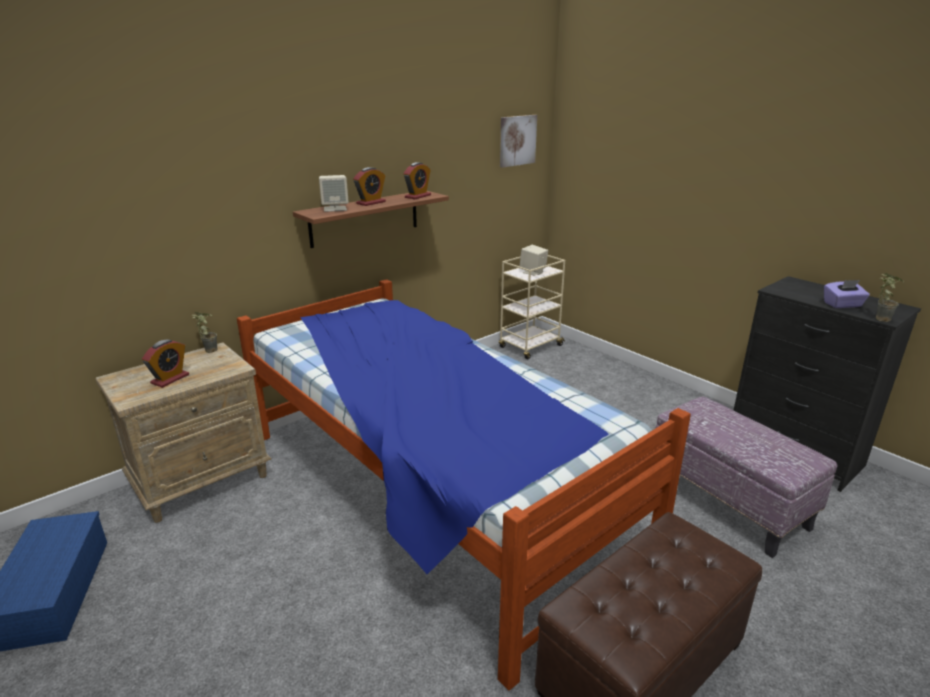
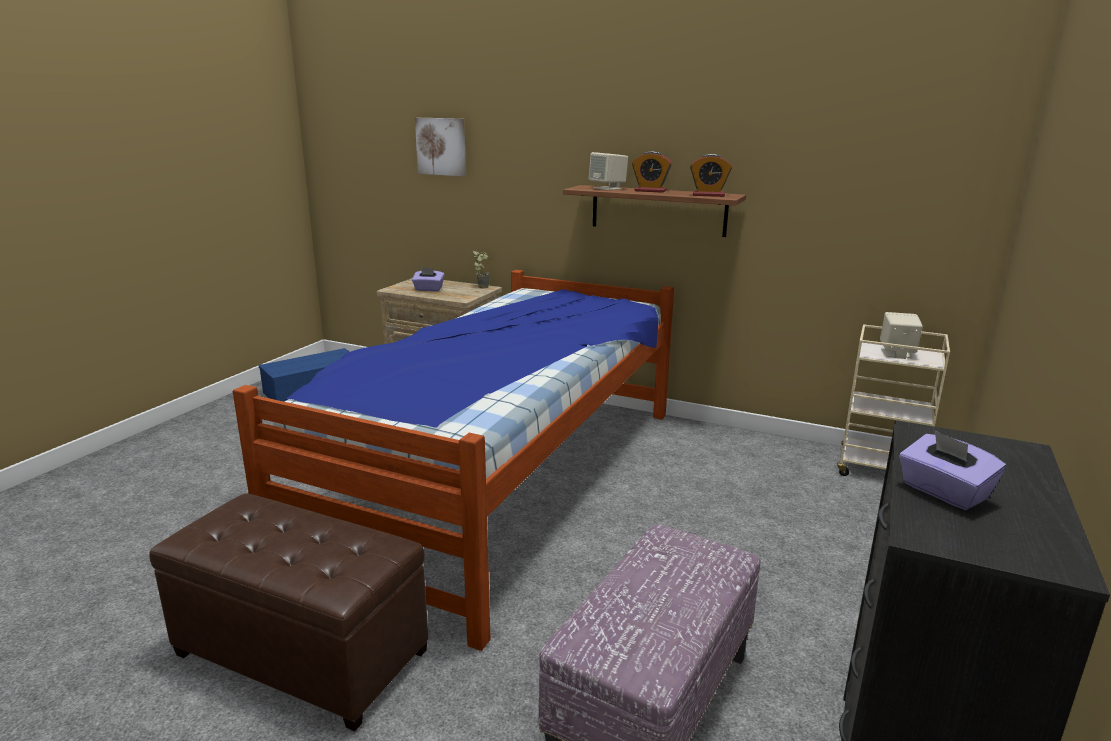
camera: 65 degrees right, 5 degrees down
alarm clock [142,339,189,388] -> purple tissue box [412,267,445,291]
picture [500,115,537,168] -> picture moved to [415,118,466,176]
potted plant [876,273,904,322] -> none

